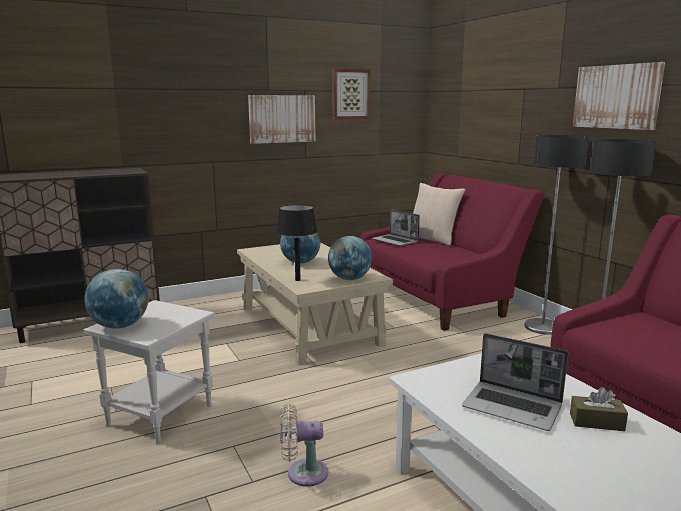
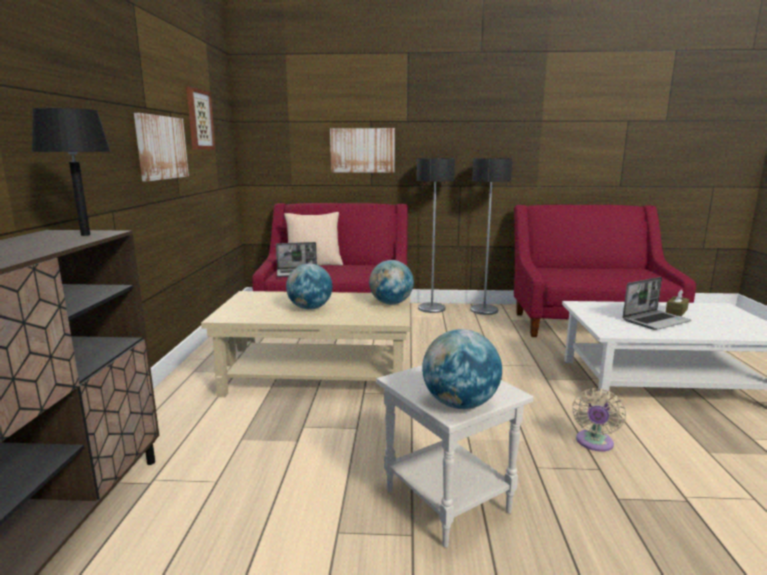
camera: 60 degrees left, 0 degrees up
black table lamp [276,205,318,281] -> black table lamp moved to [32,108,111,236]
picture [573,62,665,130] -> picture moved to [330,128,395,173]

